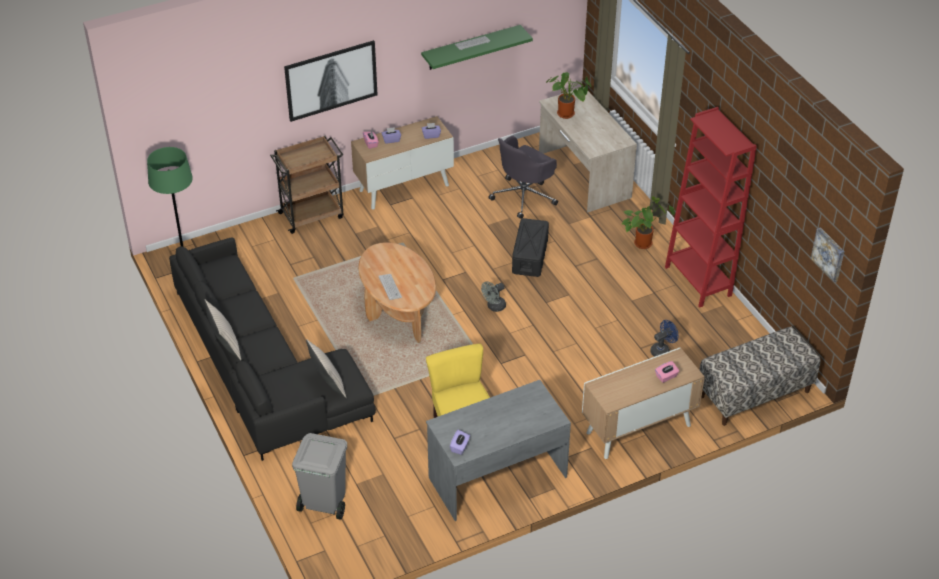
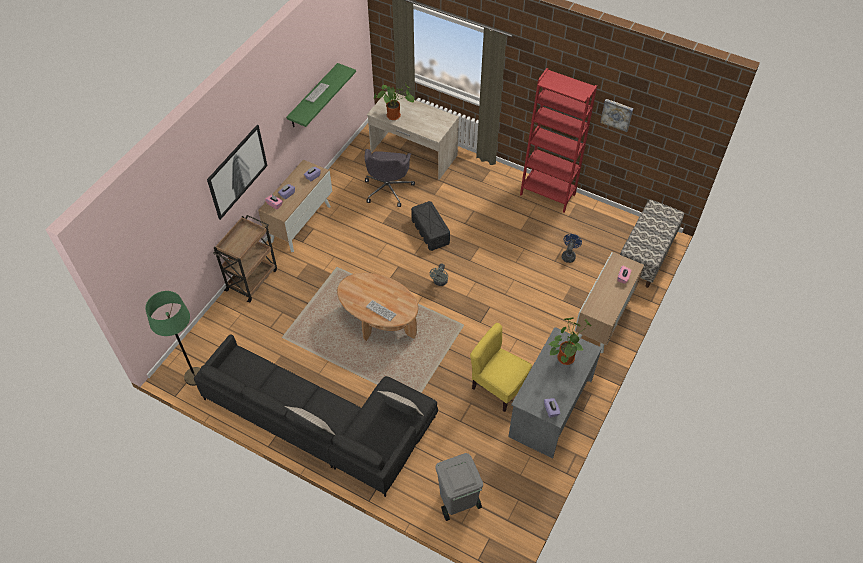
camera: 35 degrees left, 10 degrees up
potted plant [622,196,675,249] -> potted plant moved to [549,317,592,365]
picture [811,227,844,282] -> picture moved to [600,99,633,132]

